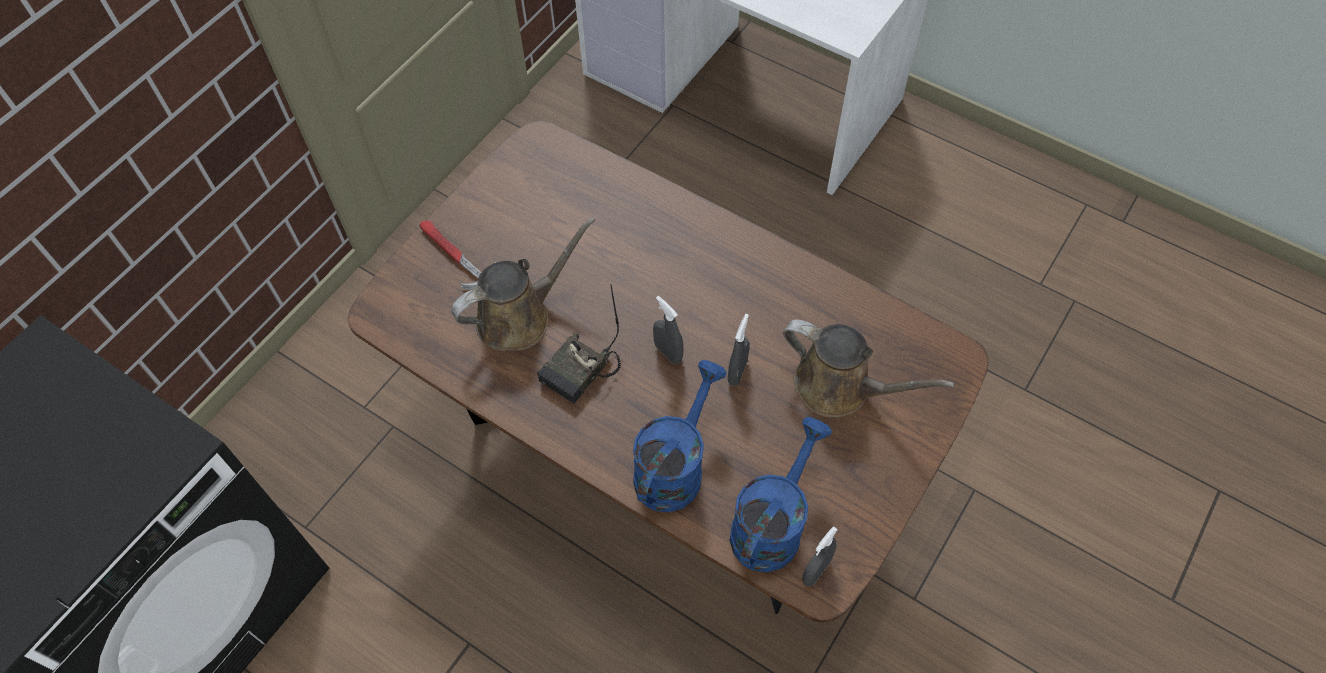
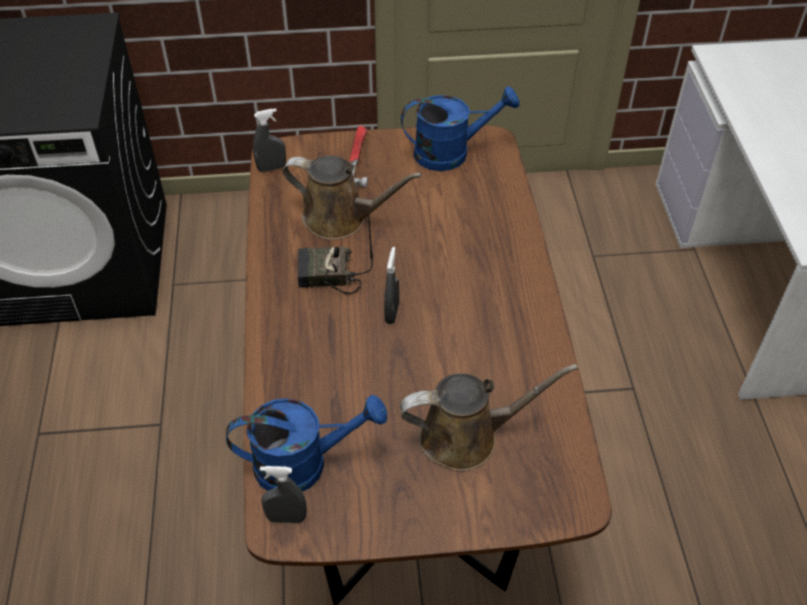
camera: 50 degrees right, 10 degrees down
blue watering can [633,360,727,512] -> blue watering can moved to [401,86,520,171]
grey spray bottle [728,314,750,386] -> grey spray bottle moved to [253,108,286,172]
brown watering can [783,319,955,418] -> brown watering can turned 90 degrees counterclockwise [400,364,578,471]

